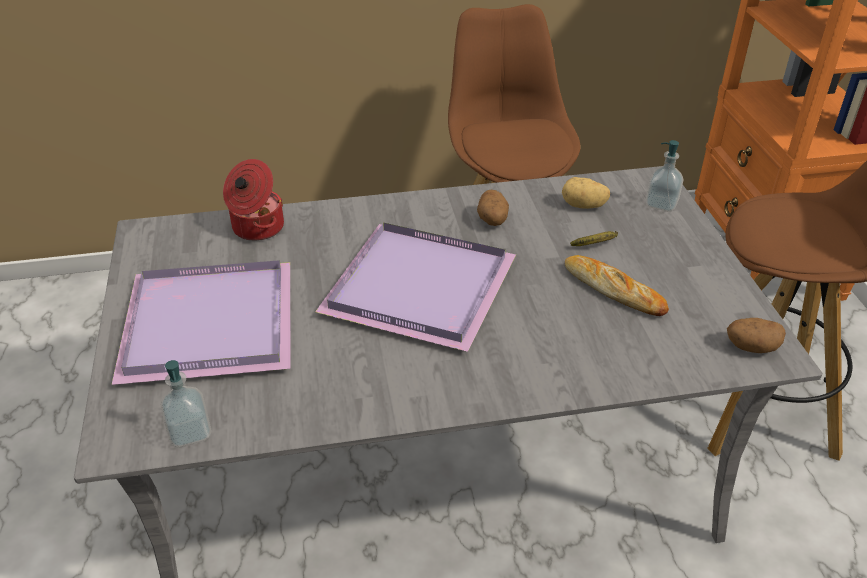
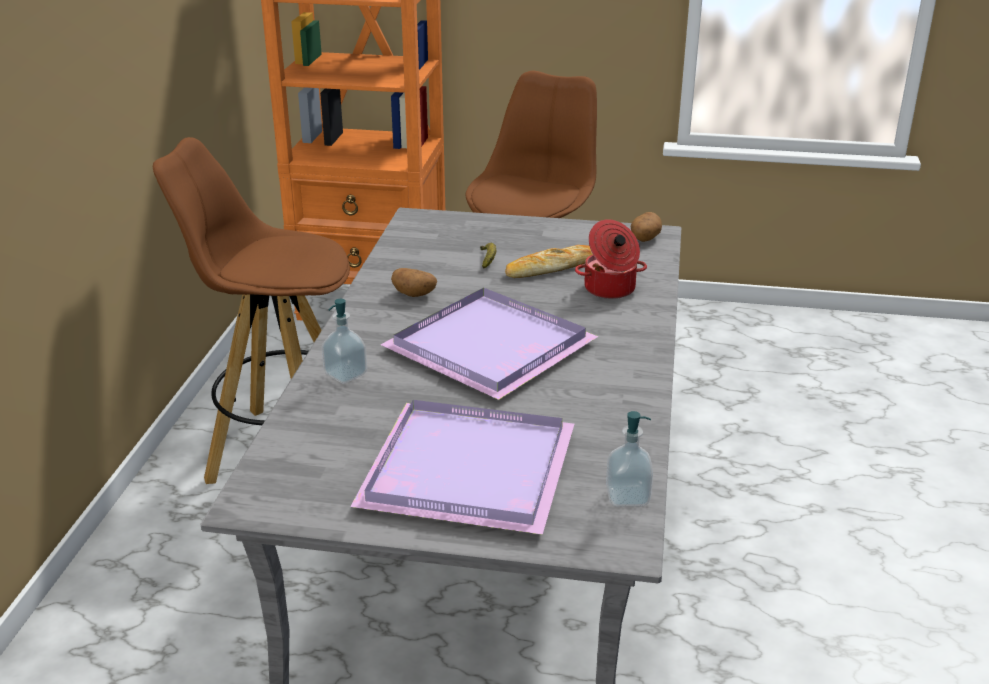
camera: 70 degrees left, 10 degrees down
cooking pot [223,159,284,241] -> cooking pot moved to [575,219,647,299]
potato [562,177,610,209] -> none
soap dispenser [646,140,683,212] -> soap dispenser moved to [322,299,367,384]

